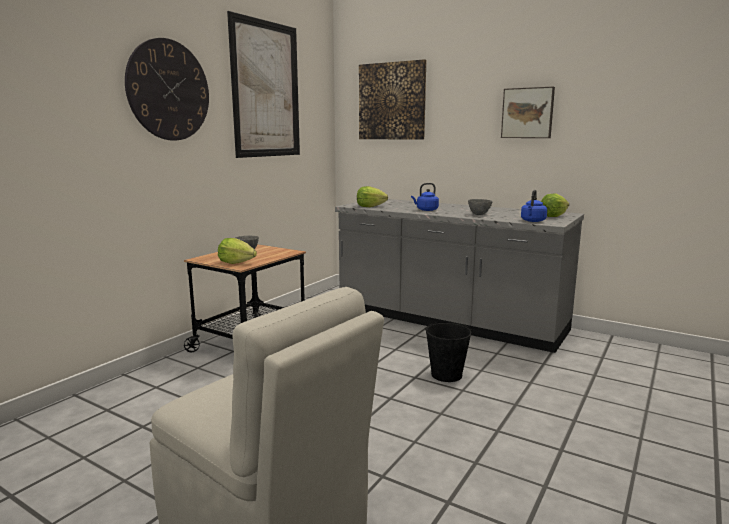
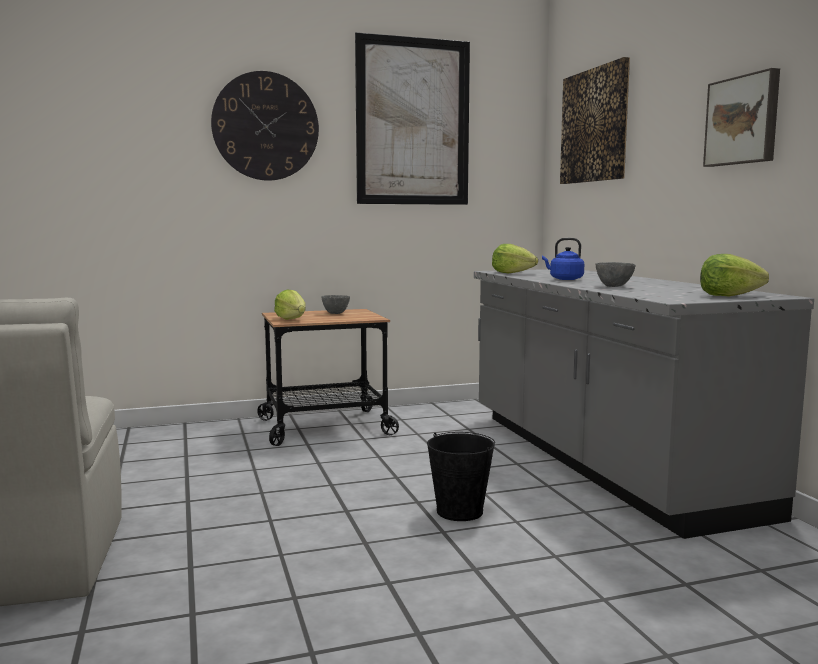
camera: 40 degrees right, 5 degrees down
blue kettle [521,190,547,222] -> none

